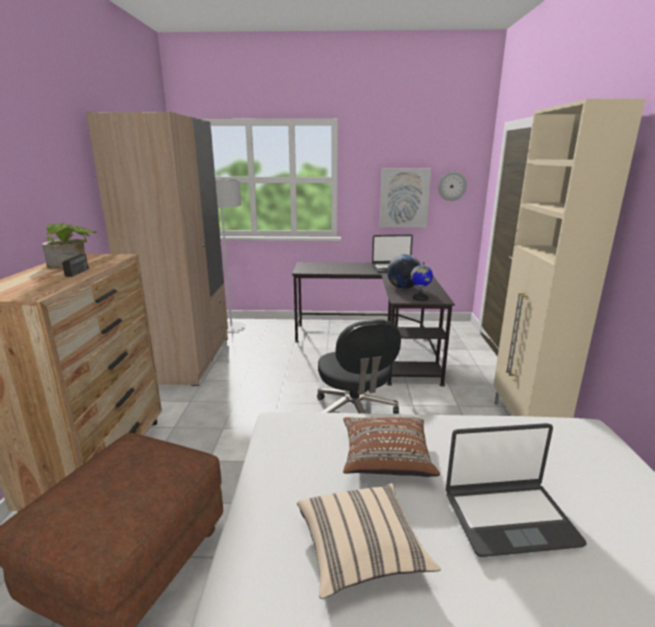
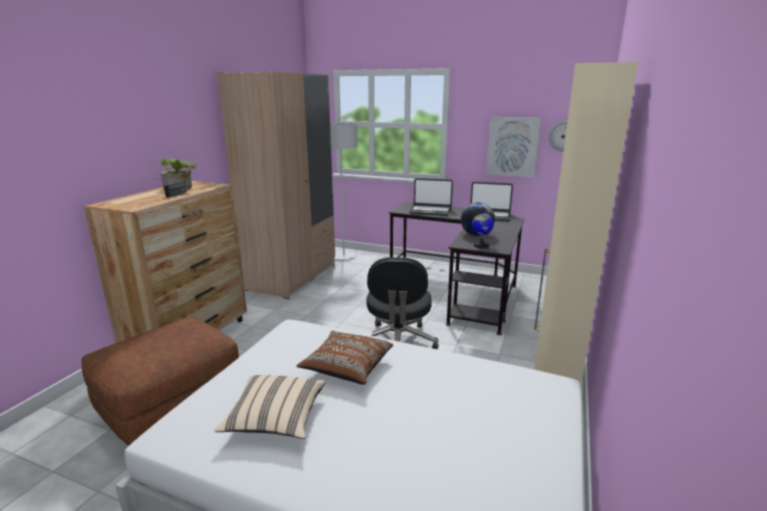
camera: 20 degrees right, 0 degrees up
laptop [446,423,587,557] -> laptop moved to [409,178,453,216]

